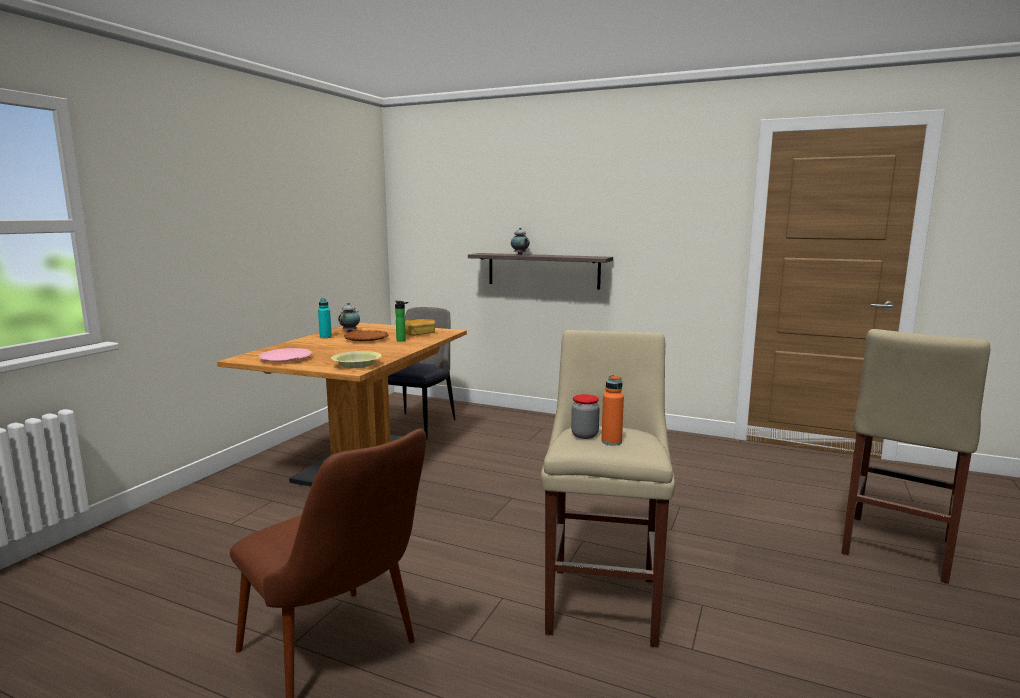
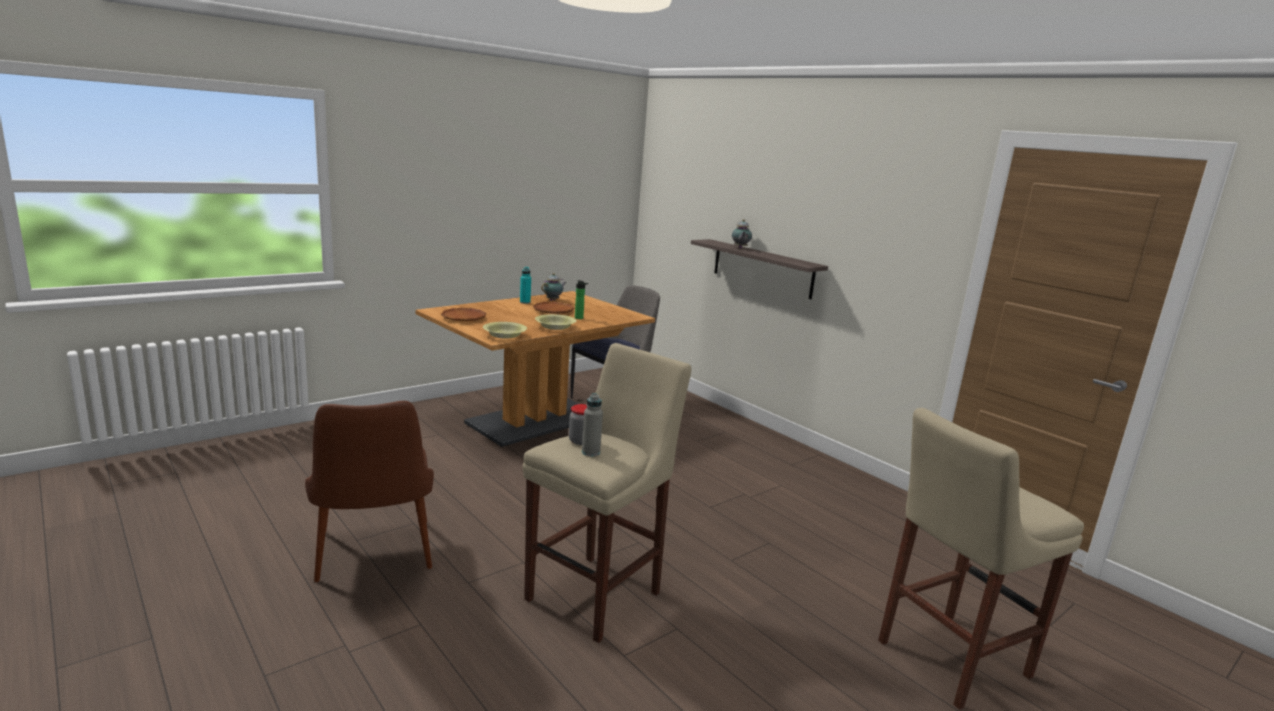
camera: 25 degrees right, 5 degrees up
pink plate [259,348,312,362] -> brown plate [441,308,486,321]
bread [405,319,436,336] -> none
orange bottle [601,375,624,446] -> grey bottle [582,393,603,456]
none -> yellow bowl [535,314,577,330]

